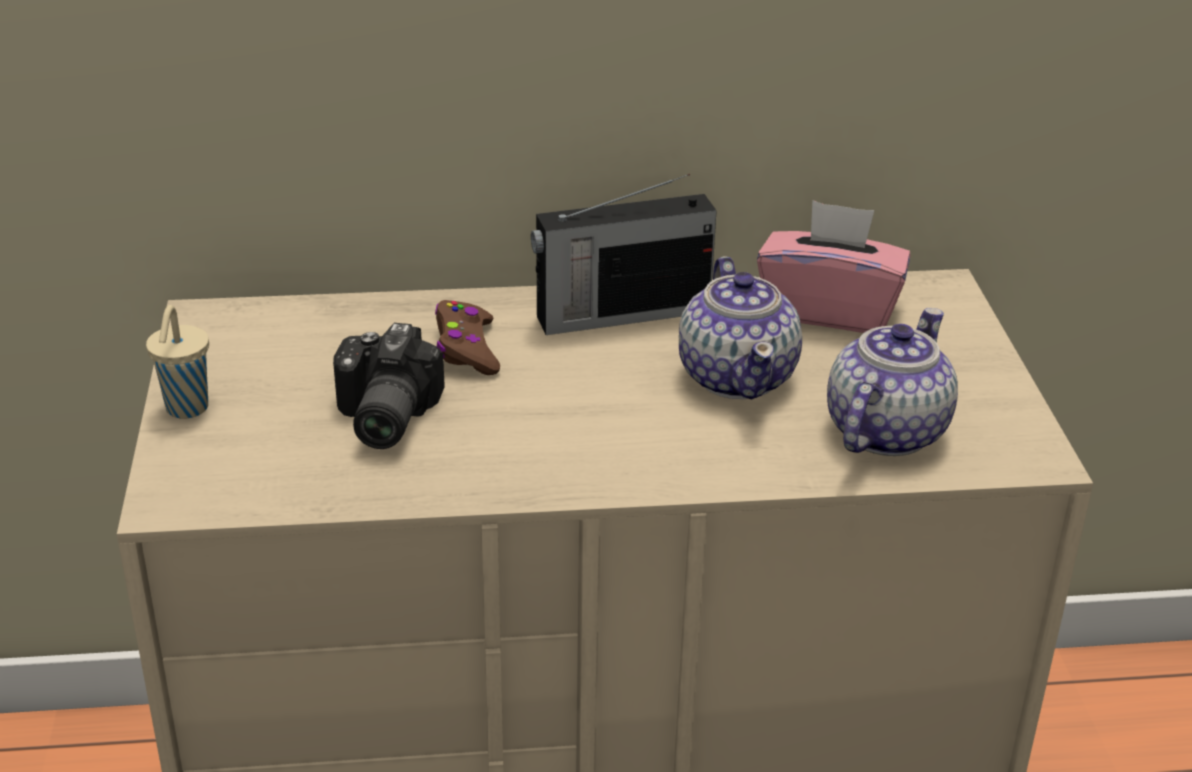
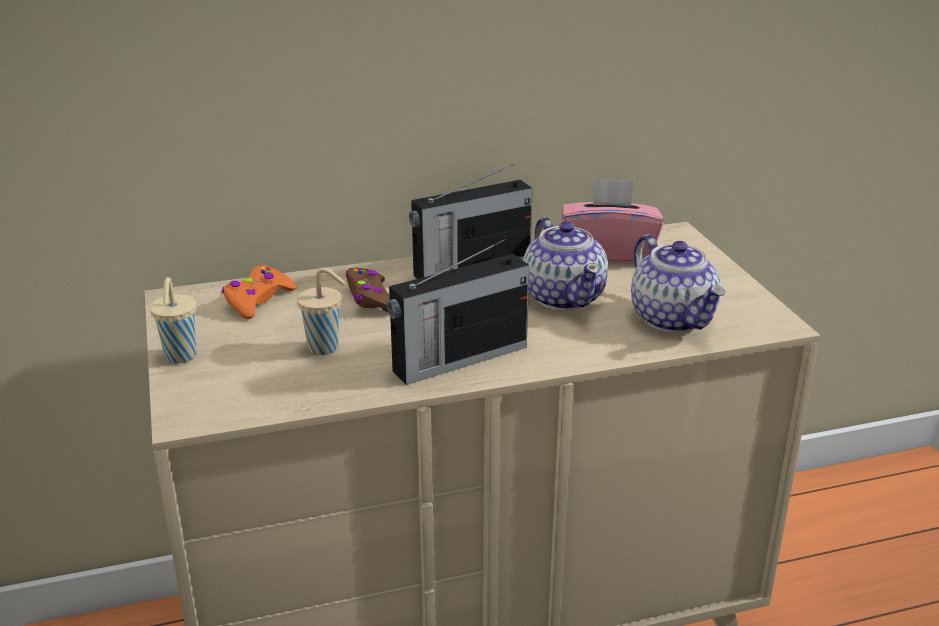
camera: 10 degrees left, 5 degrees down
camera [333,323,445,449] -> beige cup [297,268,345,355]
teapot [827,308,958,456] -> teapot turned 135 degrees clockwise [631,234,726,333]
none -> orange game controller [222,265,297,319]
none -> radio [387,239,529,385]

